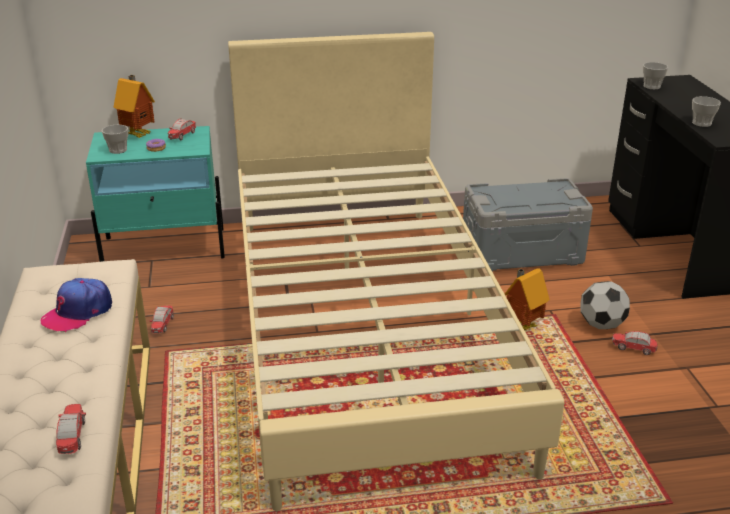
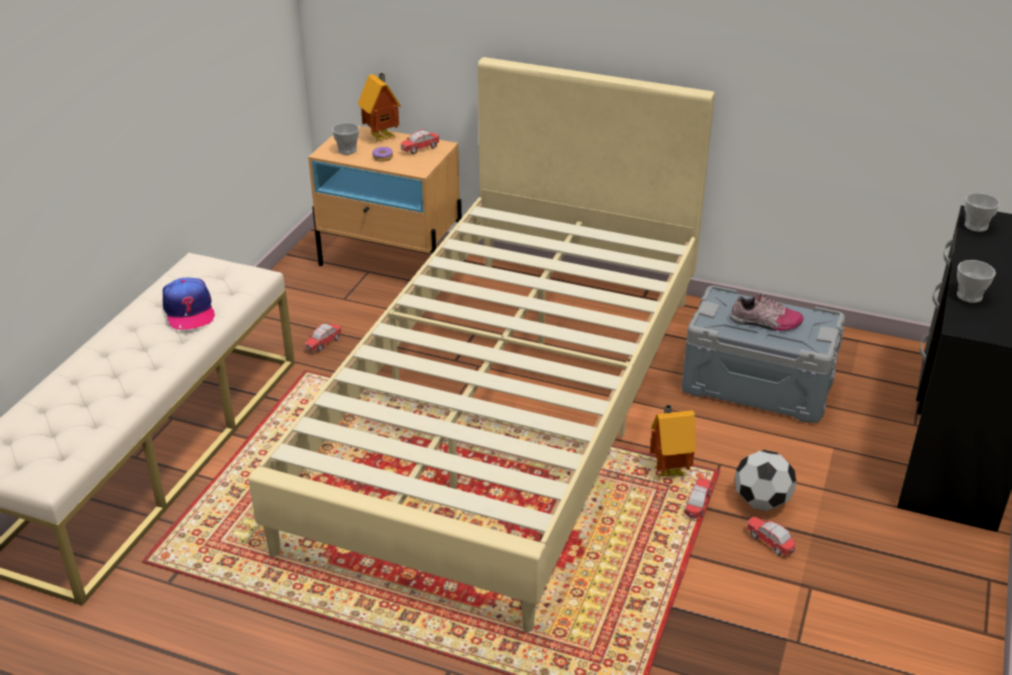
camera: 30 degrees right, 5 degrees up
cap [41,278,112,332] -> cap turned 90 degrees counterclockwise [163,278,215,330]
toy car [56,404,86,454] -> toy car moved to [685,478,713,519]
turquoise nightstand [86,126,225,262] -> beige nightstand [308,126,462,266]
none -> shoe [729,293,804,331]

